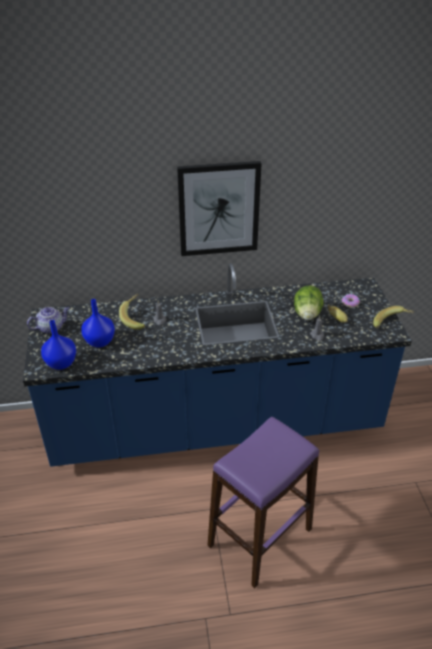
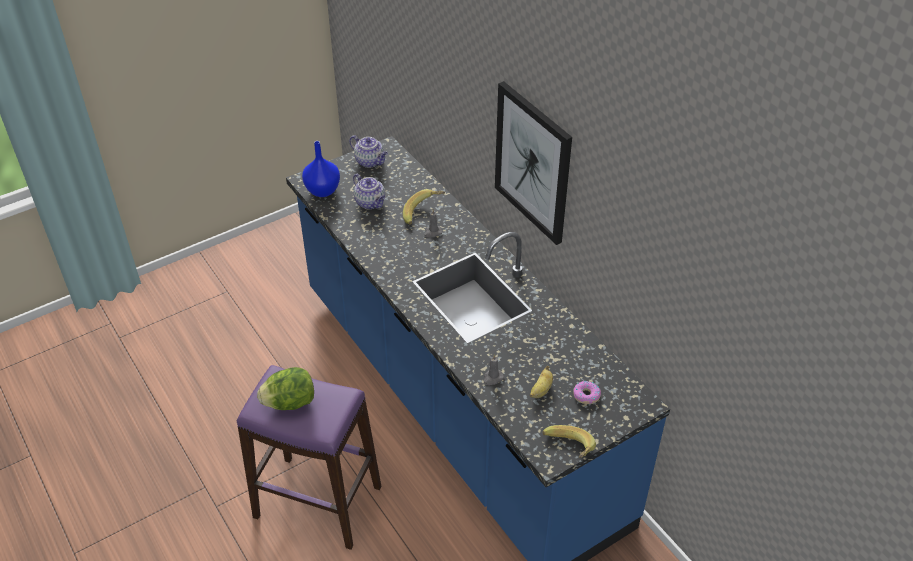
camera: 65 degrees right, 5 degrees up
blue vase [81,299,115,348] -> teapot [353,174,385,209]
lettuce [294,286,324,320] -> lettuce moved to [257,367,314,410]

